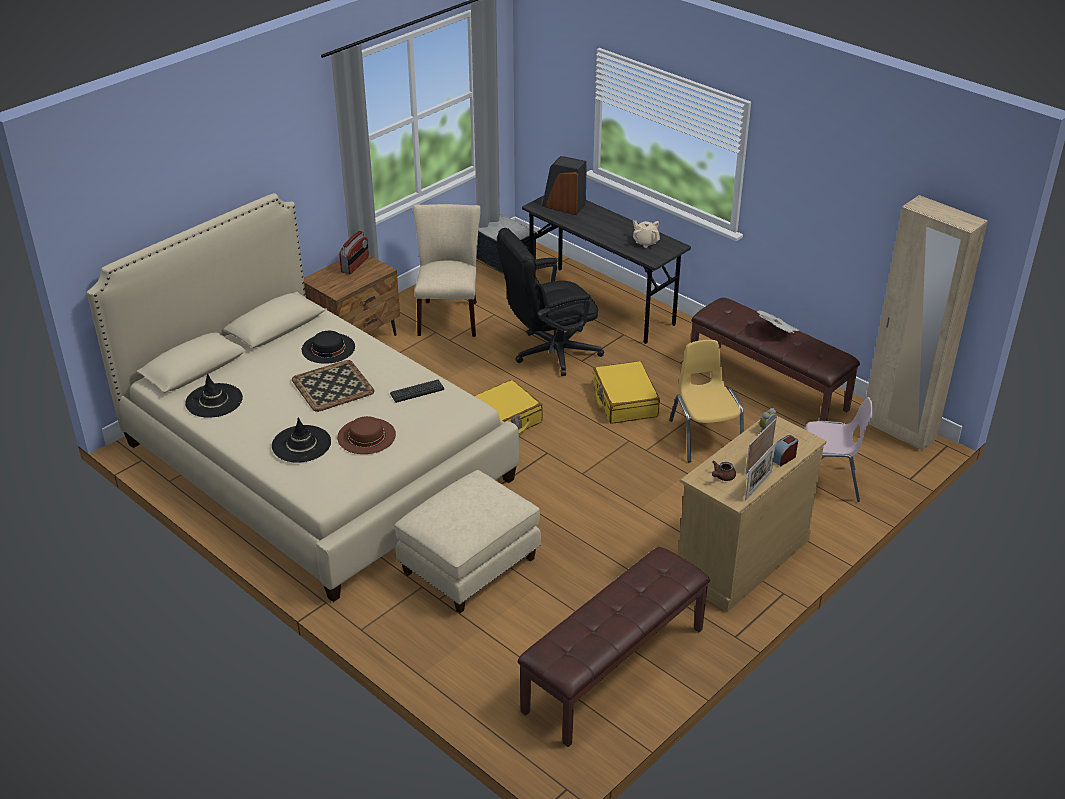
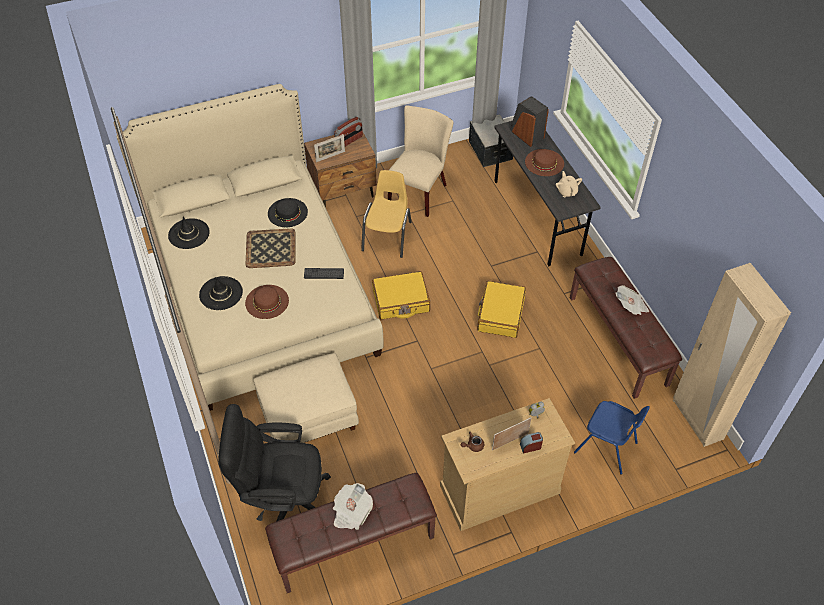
camera: 25 degrees right, 15 degrees up
black office chair [497,228,604,376] -> black office chair moved to [218,404,331,521]
yellow chair [669,340,744,462] -> yellow chair moved to [361,170,412,258]
picture frame [745,443,776,501] -> picture frame moved to [314,134,345,162]
pink chair [805,397,873,502] -> blue chair [574,401,650,475]
none -> newspaper [333,483,373,530]
none -> brown hat [525,149,564,176]

